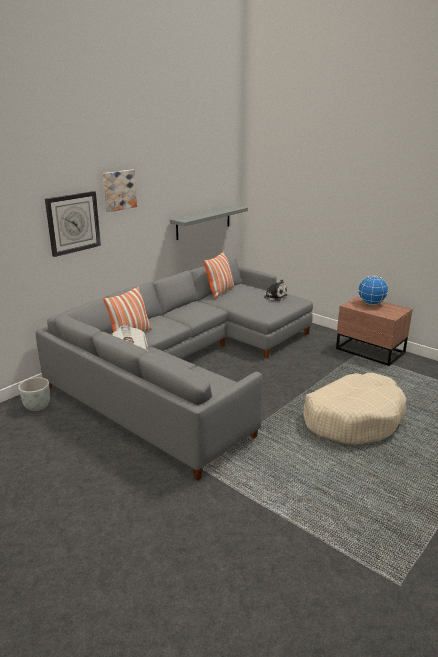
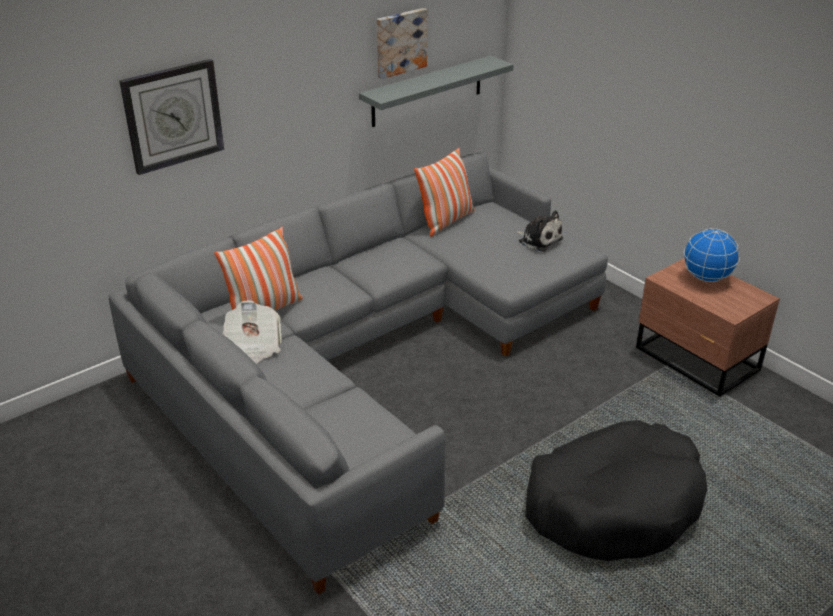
camera: 10 degrees right, 10 degrees up
grey planter [18,377,50,411] -> none
picture [103,170,137,212] -> picture moved to [377,8,427,79]
beige dog bed [303,373,406,445] -> black dog bed [525,420,707,561]

